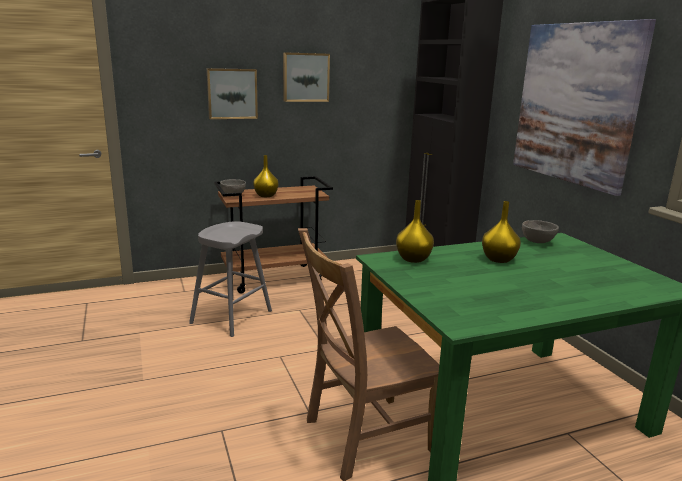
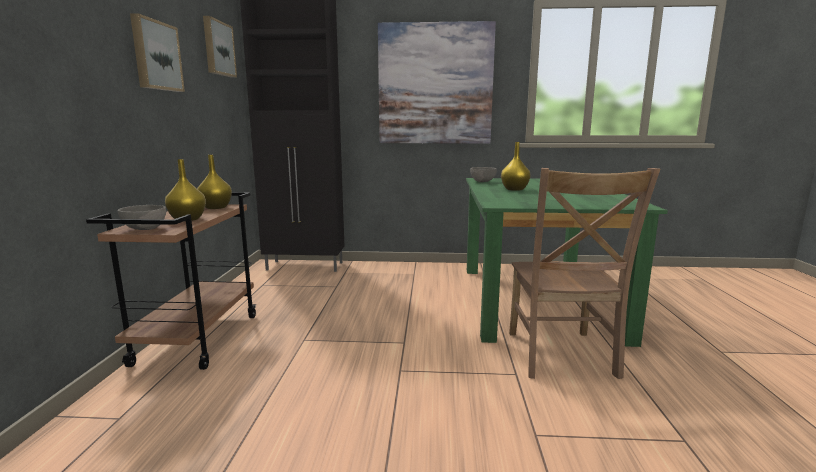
camera: 65 degrees left, 5 degrees down
grey stool [189,221,272,337] -> none
picture [207,68,258,119] -> picture moved to [203,16,237,78]
yellow vase [396,200,434,263] -> yellow vase moved to [197,155,232,209]

